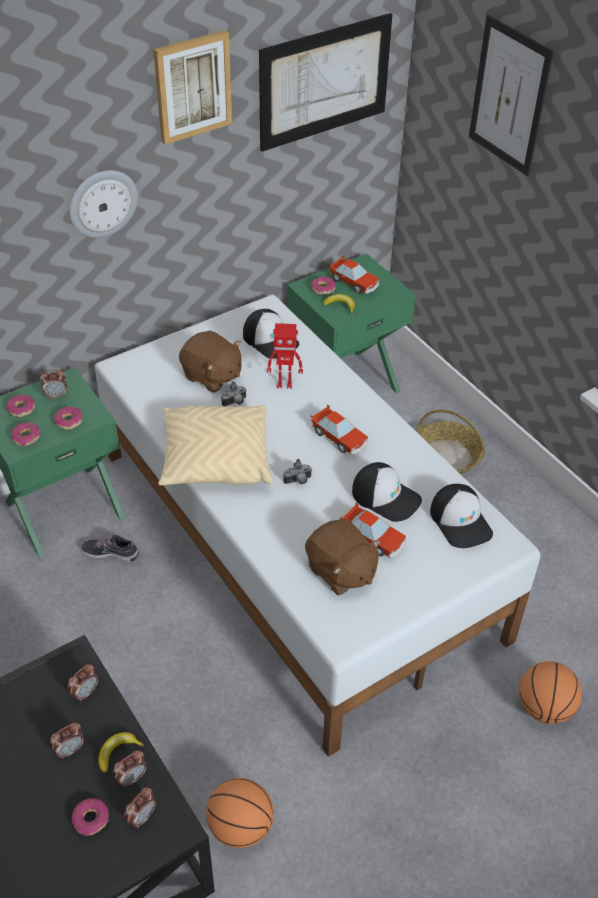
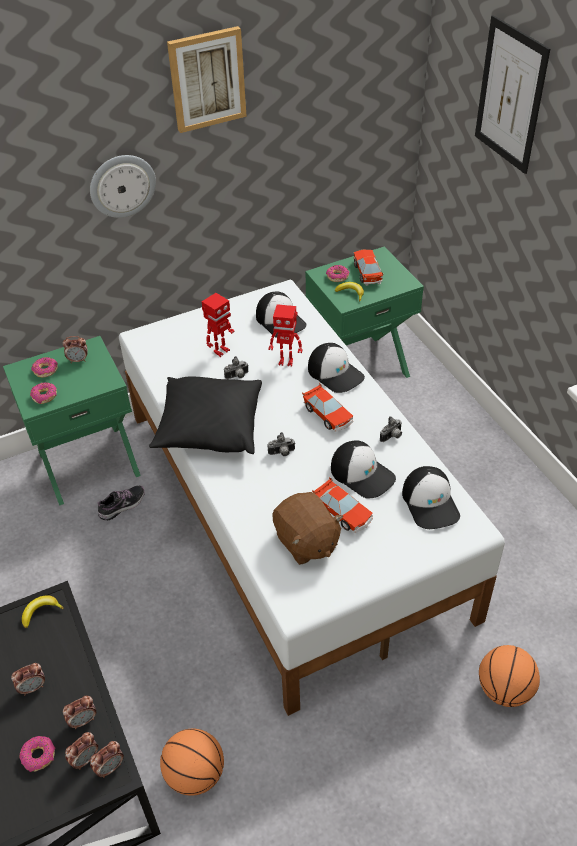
camera: 10 degrees right, 0 degrees up
donut [54,407,83,430] -> none
alarm clock [68,664,98,702] -> alarm clock moved to [90,741,124,778]
shoe [81,535,139,561] -> shoe turned 120 degrees clockwise [98,486,145,520]
banana [98,732,144,773] -> banana moved to [22,596,64,628]
beige pillow [158,405,272,486] -> black pillow [149,377,262,454]
brown plush toy [179,330,242,393] -> toy robot [202,293,235,357]
picture [259,13,392,151] -> none
toy car [329,256,380,294] -> toy car turned 150 degrees counterclockwise [354,250,384,286]
basket [416,409,485,474] -> none
none -> cap [308,343,365,393]
none -> camera [380,416,402,442]

